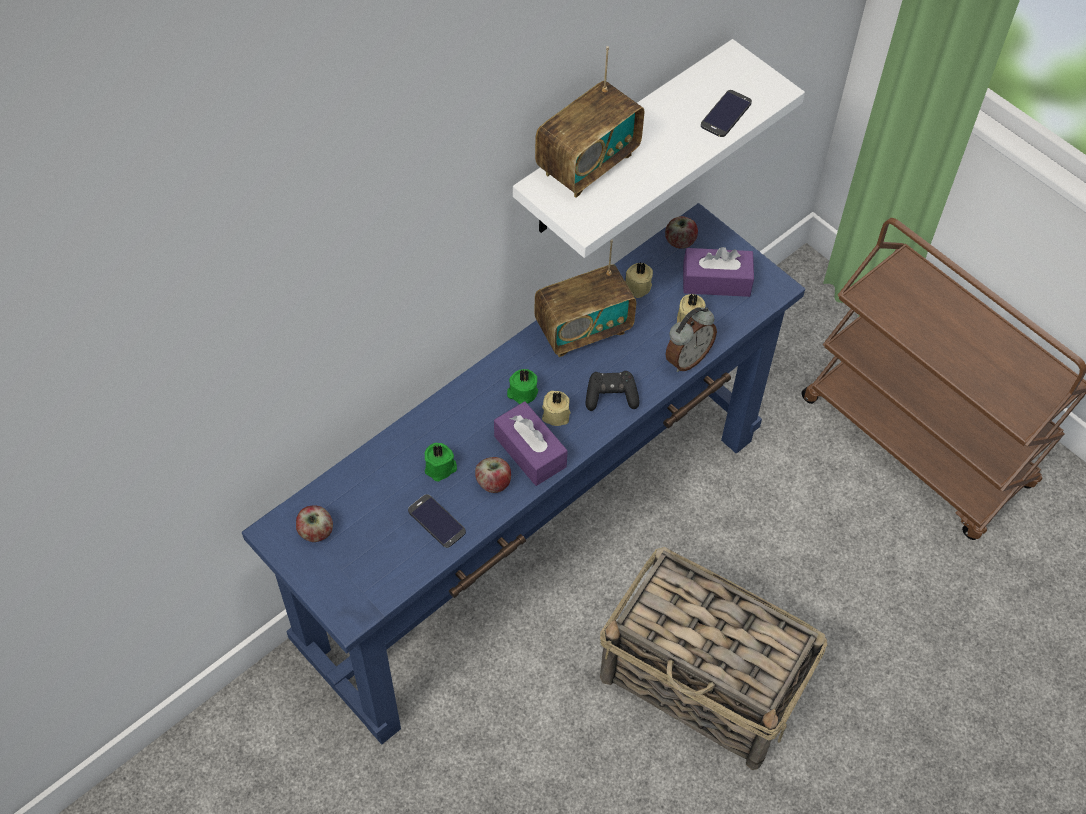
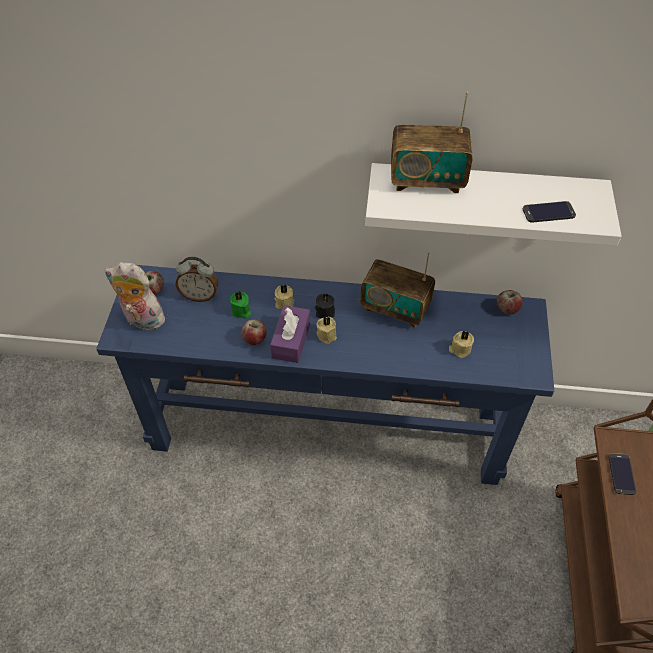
camera: 50 degrees right, 5 degrees down
phone [408,494,466,548] -> phone moved to [608,453,636,495]
green candle [507,369,538,404] -> black candle [315,293,335,318]
black game controller [585,371,640,411] -> none
basket [600,547,827,770] -> none
beige candle [625,262,653,298] -> beige candle moved to [274,284,294,310]
alarm clock [665,307,717,372] -> alarm clock moved to [176,257,218,302]
purple tissue box [683,247,754,297] -> none
none -> plush toy [104,262,167,330]

